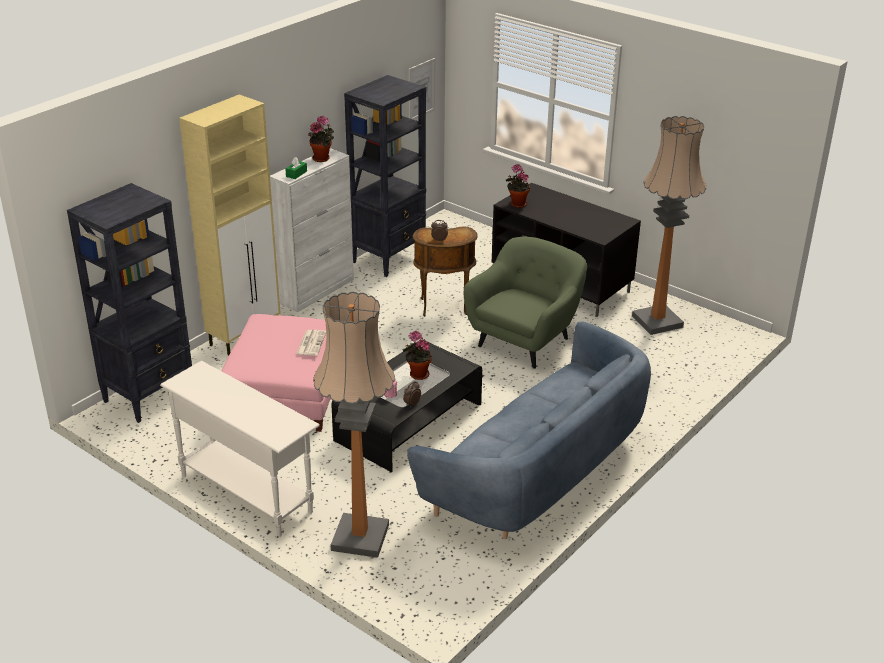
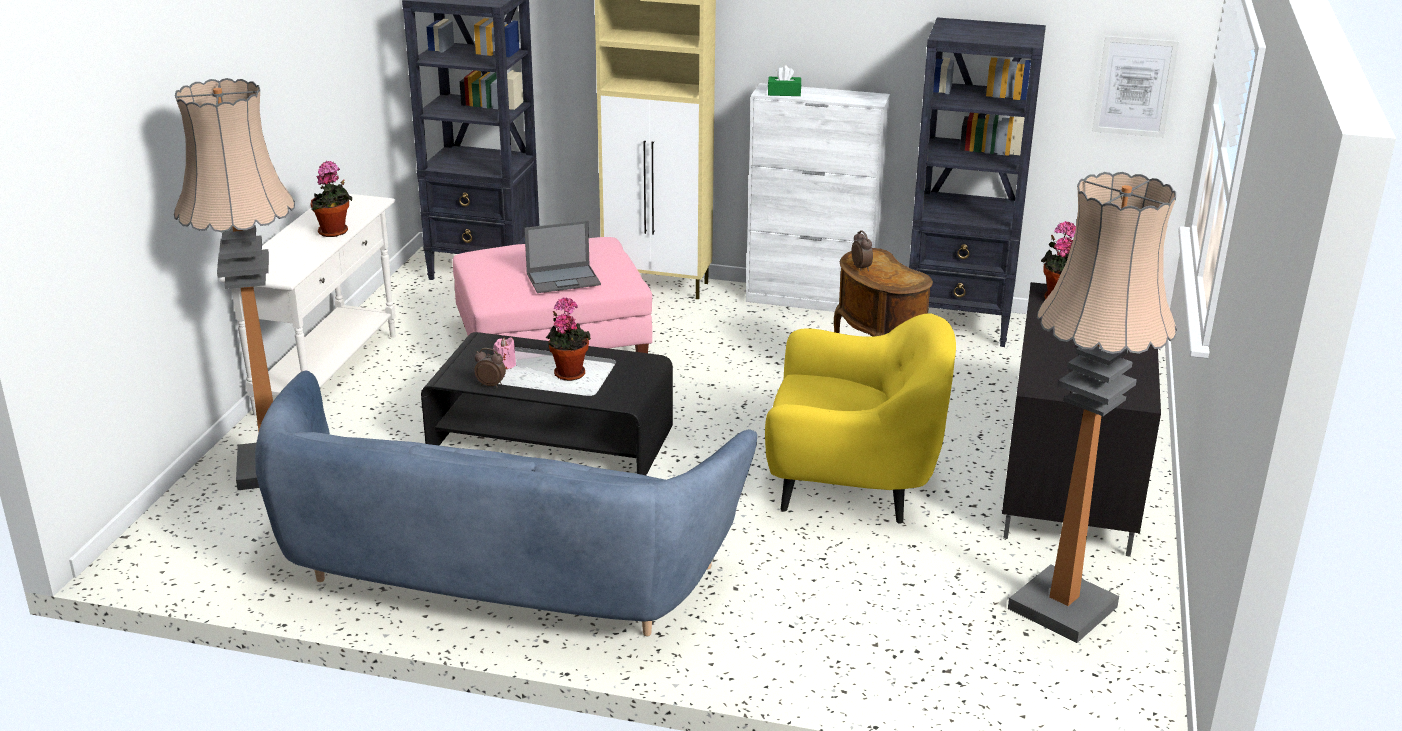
camera: 65 degrees right, 5 degrees down
newspaper [297,330,326,356] -> laptop [524,220,601,293]
potted plant [308,116,334,162] -> potted plant moved to [311,160,352,237]
green armchair [463,237,587,368] -> yellow armchair [765,313,956,524]

